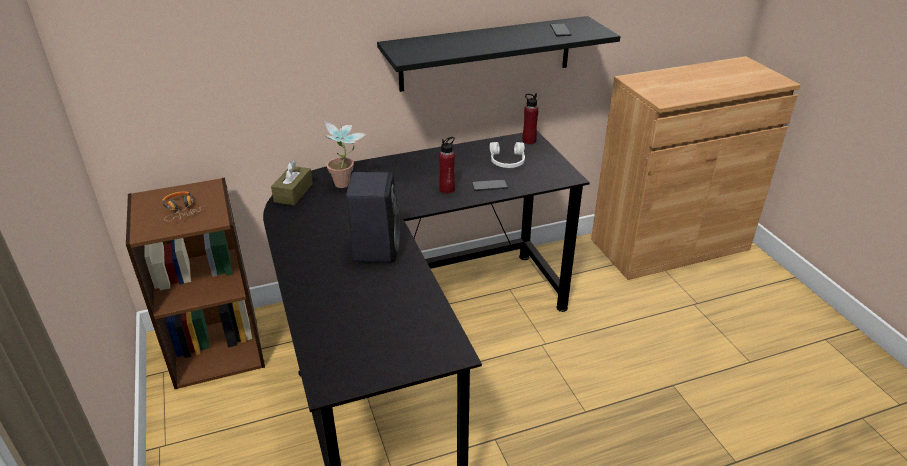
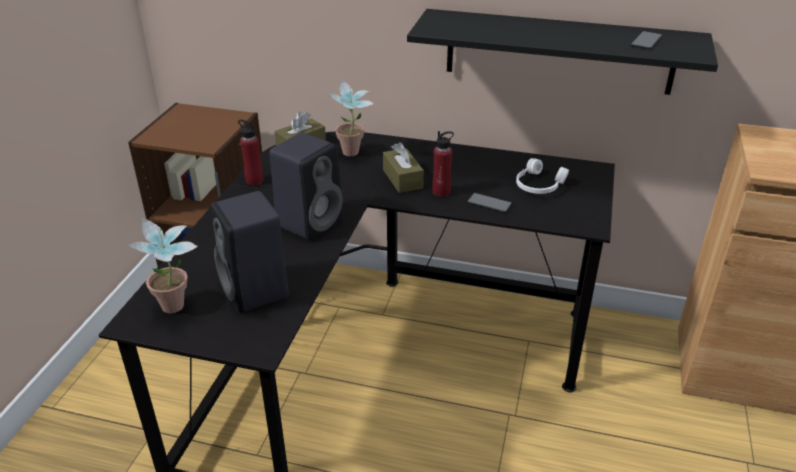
camera: 35 degrees right, 0 degrees up
headphones [162,191,206,221] -> none
red bottle [522,93,539,144] -> red bottle moved to [238,120,263,185]
none -> potted plant [128,217,198,313]
none -> black speaker [211,191,289,313]
none -> brown tissue box [383,142,424,193]

